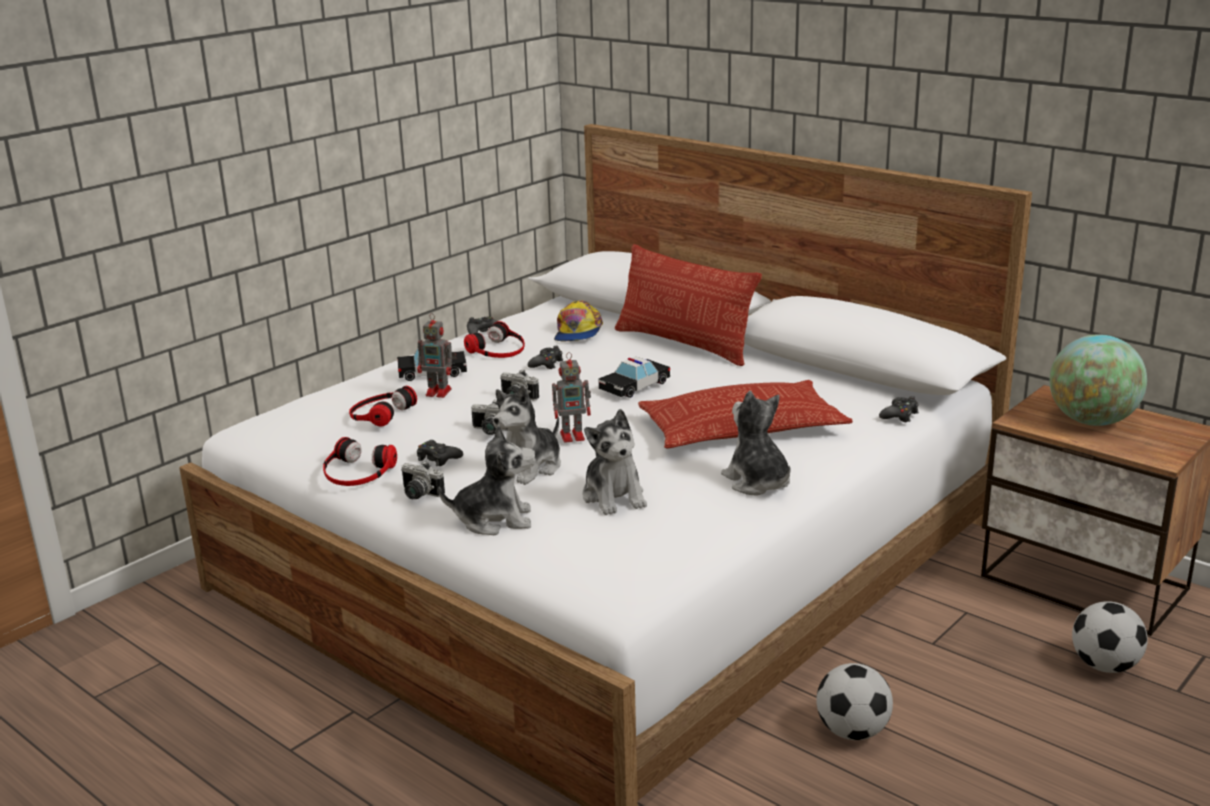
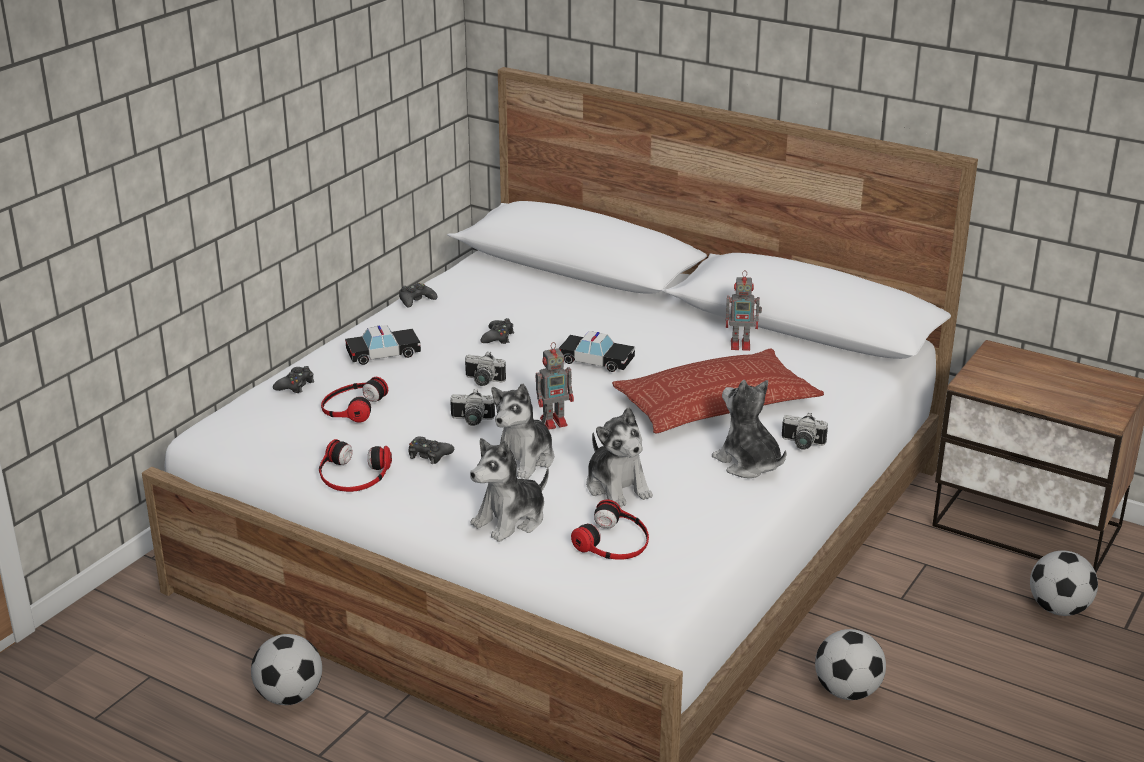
camera: 10 degrees left, 5 degrees up
camera [401,461,445,499] -> camera moved to [782,412,828,450]
toy robot [417,313,456,398] -> toy robot moved to [726,270,762,351]
plush toy [438,424,536,535] -> plush toy turned 150 degrees clockwise [470,438,549,542]
headphones [464,321,525,358] -> headphones moved to [571,499,649,559]
cap [554,301,603,342] -> none
toy car [598,356,670,398] -> toy car turned 105 degrees counterclockwise [558,331,635,372]
pillow [615,244,762,366] -> none
black game controller [879,396,919,422] -> black game controller moved to [273,366,314,393]
globe [1049,334,1147,426] -> none
none -> football [251,634,322,705]

